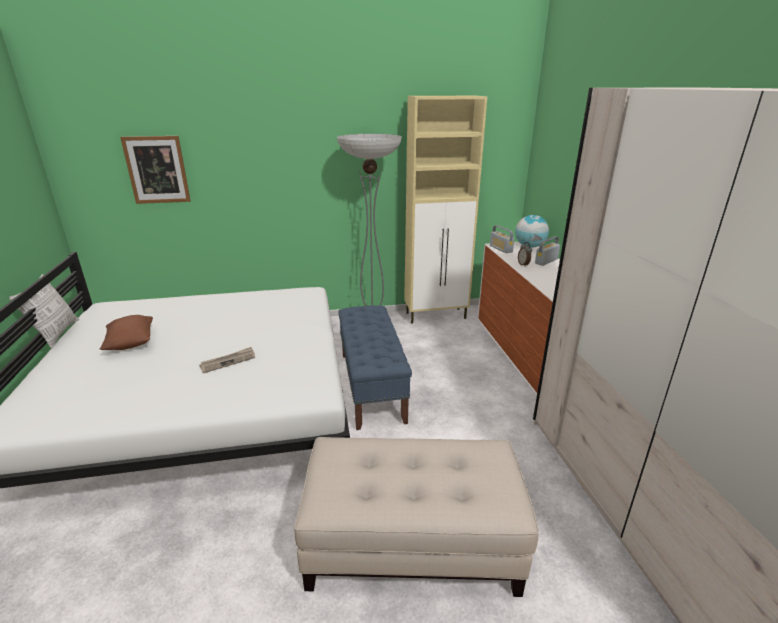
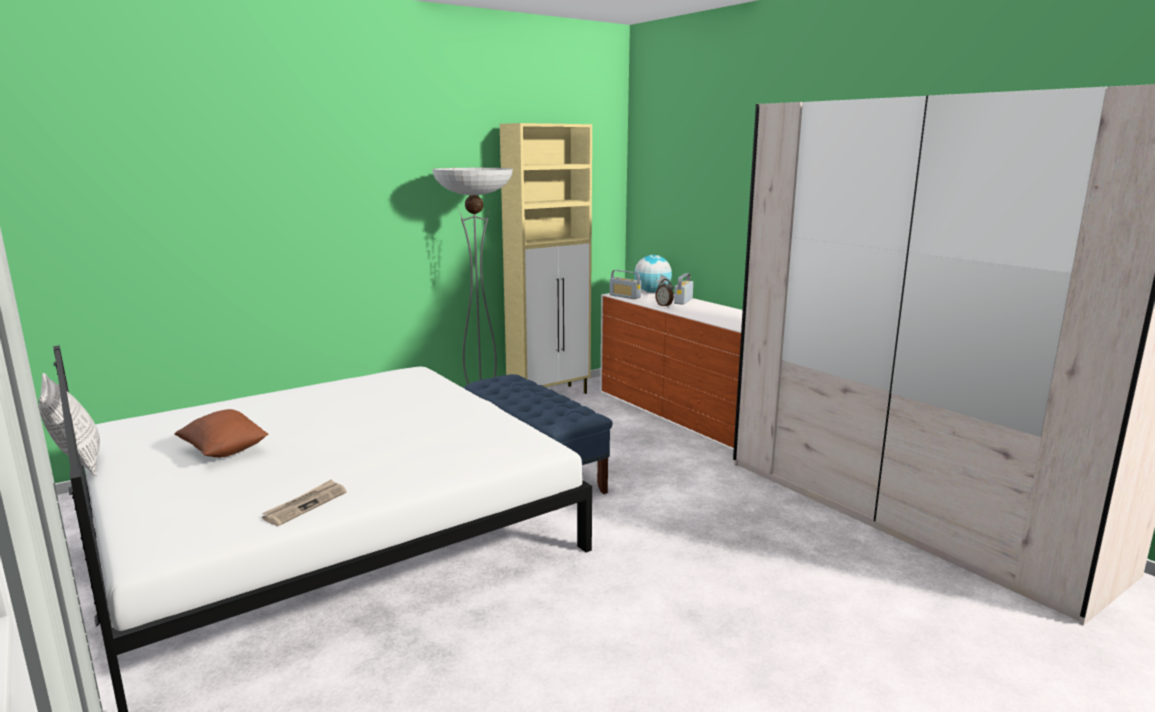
camera: 25 degrees left, 10 degrees down
picture [120,136,191,204] -> none
newspaper [199,347,255,373] -> newspaper moved to [262,479,347,526]
beige ottoman [294,437,539,597] -> none

